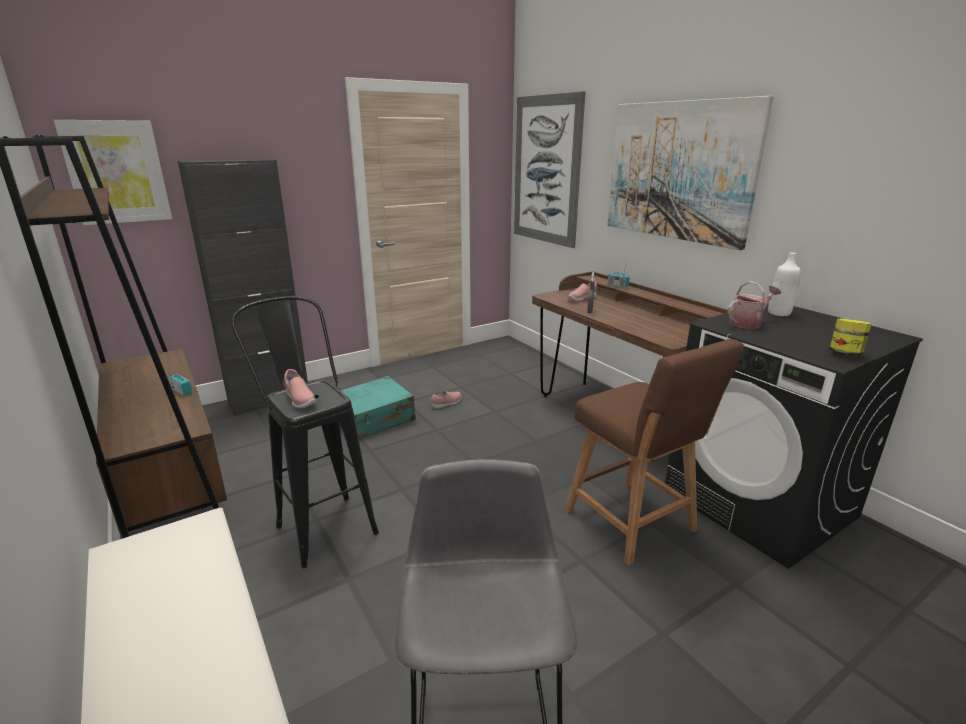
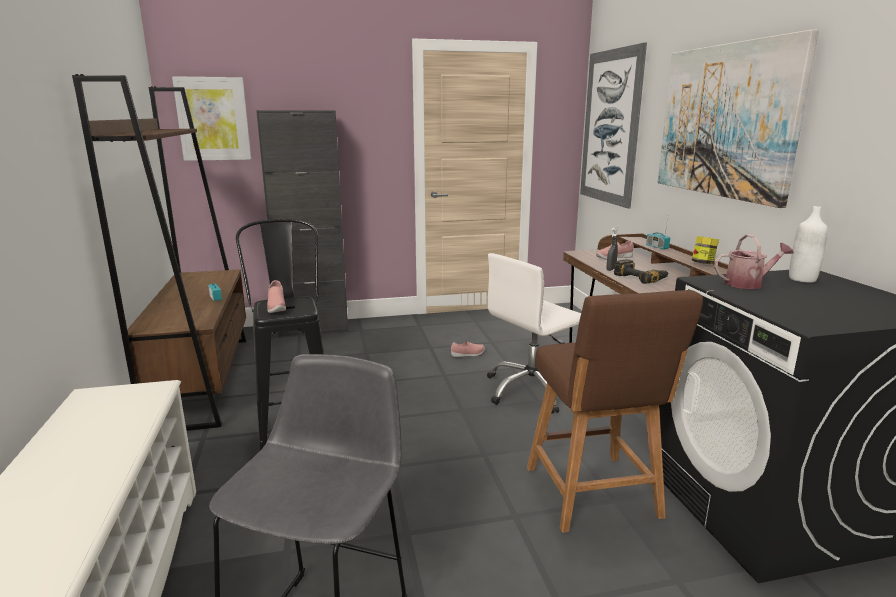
camera: 20 degrees right, 5 degrees down
turquoise suitcase [339,376,416,439] -> none
jar [829,318,871,357] -> jar moved to [692,236,719,264]
none -> white office chair [487,253,581,414]
none -> power drill [614,259,668,284]

